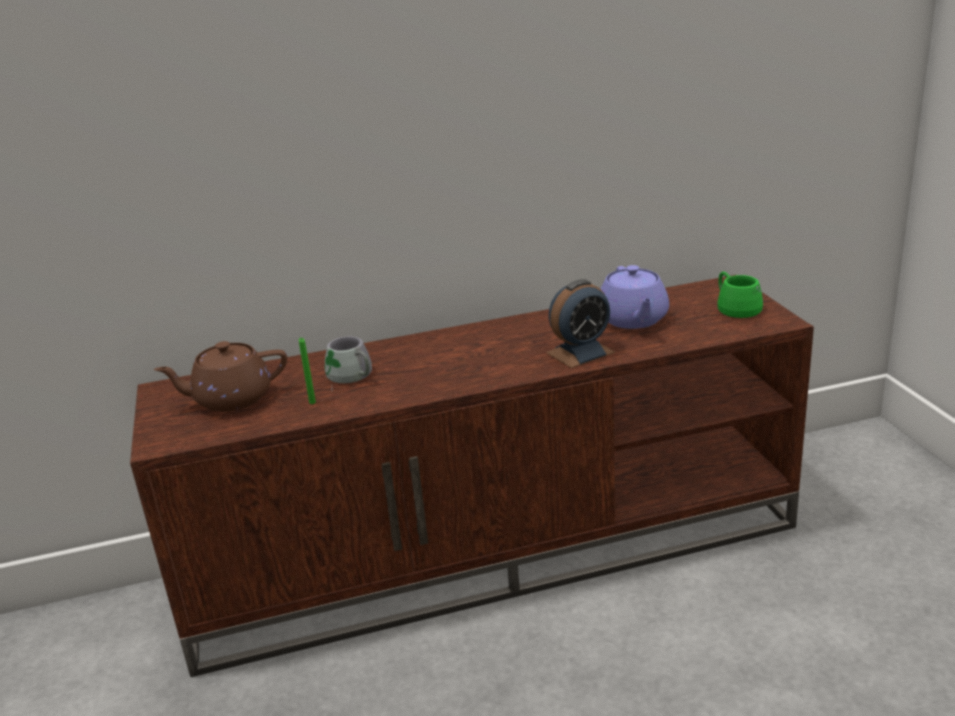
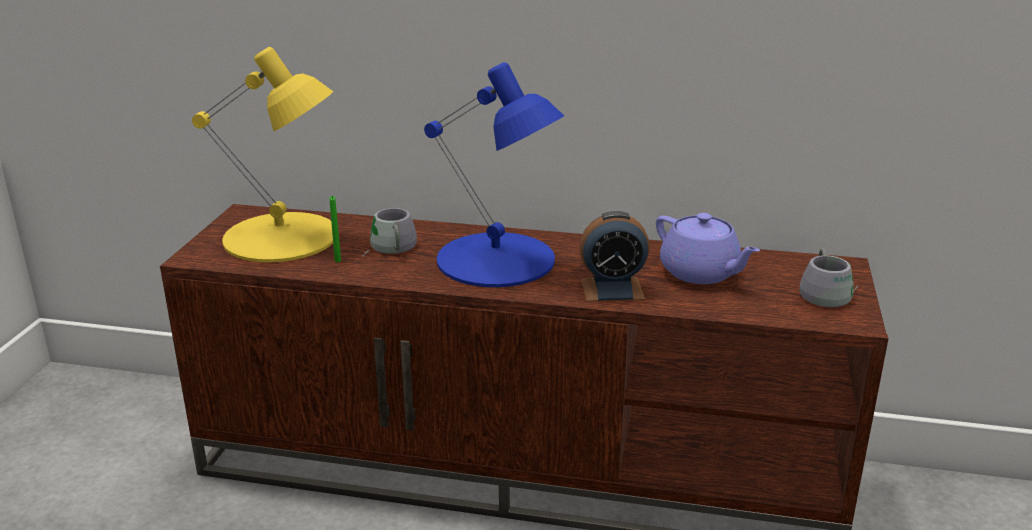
camera: 25 degrees right, 0 degrees up
brown teapot [154,341,287,412] -> yellow table lamp [192,47,333,262]
purple teapot [601,265,669,329] -> purple teapot turned 60 degrees counterclockwise [656,213,760,284]
green mug [718,271,763,318] -> grey mug [799,248,858,307]
none -> blue table lamp [424,62,564,287]

